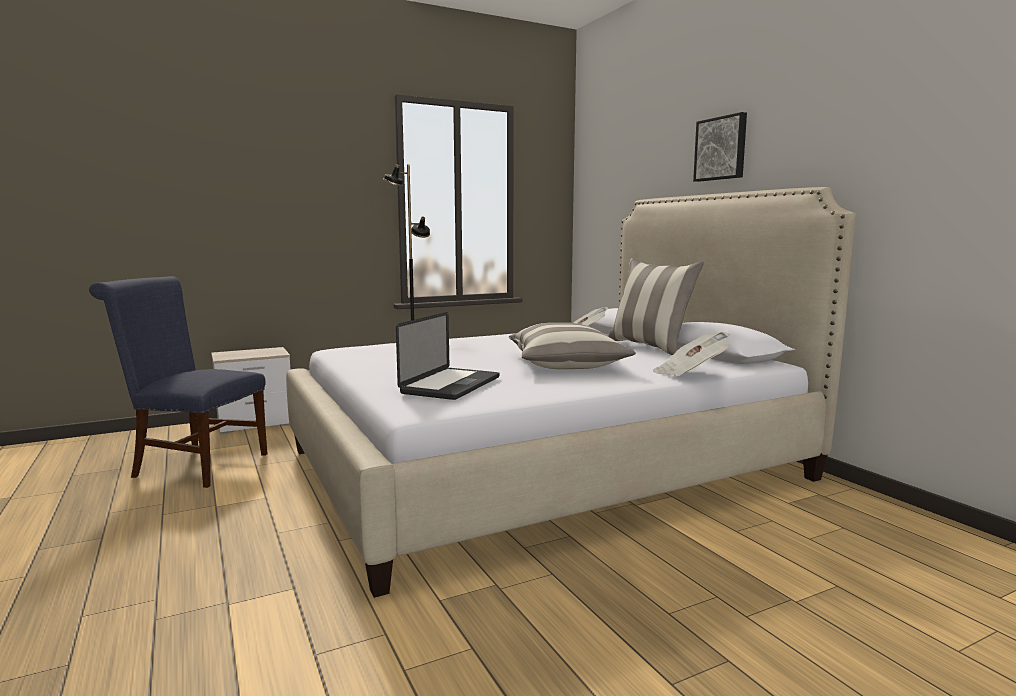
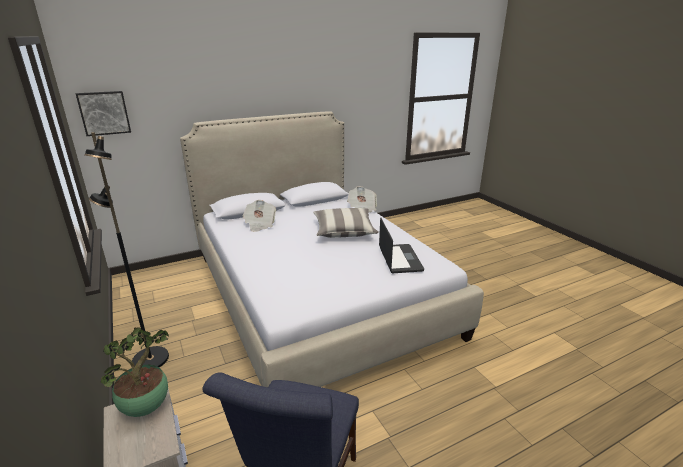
camera: 90 degrees left, 15 degrees up
laptop [396,312,499,400] -> laptop turned 60 degrees clockwise [379,218,424,273]
pillow [608,259,704,355] -> none
picture [693,112,747,182] -> picture moved to [76,91,131,136]
none -> potted plant [101,327,169,417]

